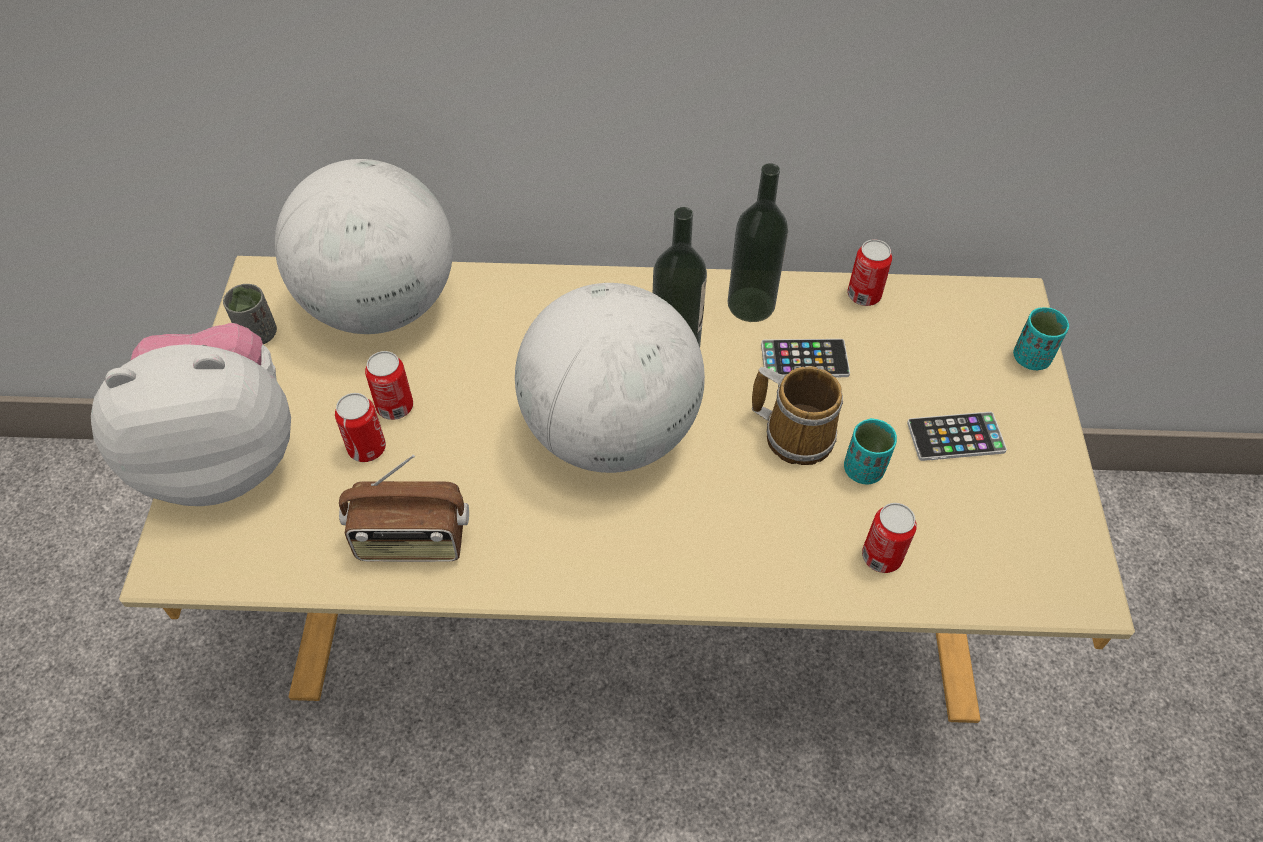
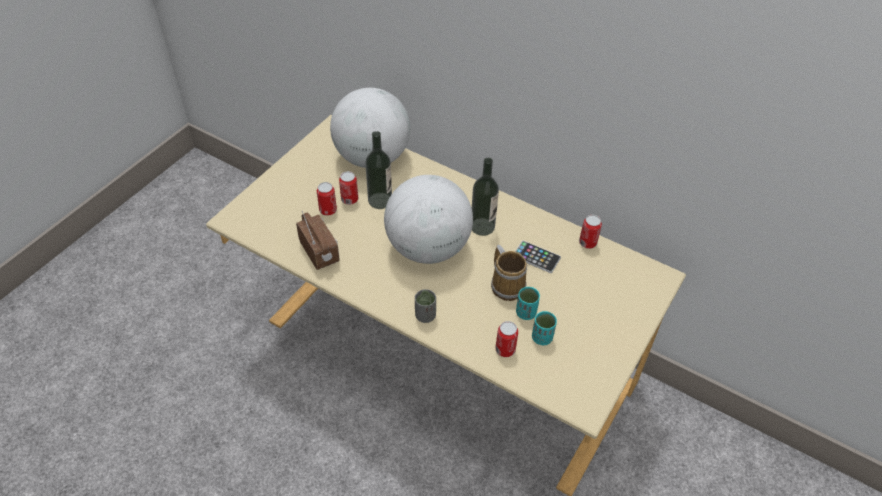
camera: 30 degrees right, 5 degrees down
plush toy [91,323,291,506] -> none
grey cup [223,284,277,344] -> grey cup moved to [415,289,436,323]
radio [339,455,469,562] -> radio turned 150 degrees counterclockwise [296,211,340,270]
bottle [728,163,788,322] -> bottle moved to [365,131,392,209]
phone [907,412,1007,461] -> none
turquoise cup [1013,307,1069,370] -> turquoise cup moved to [532,311,557,345]

